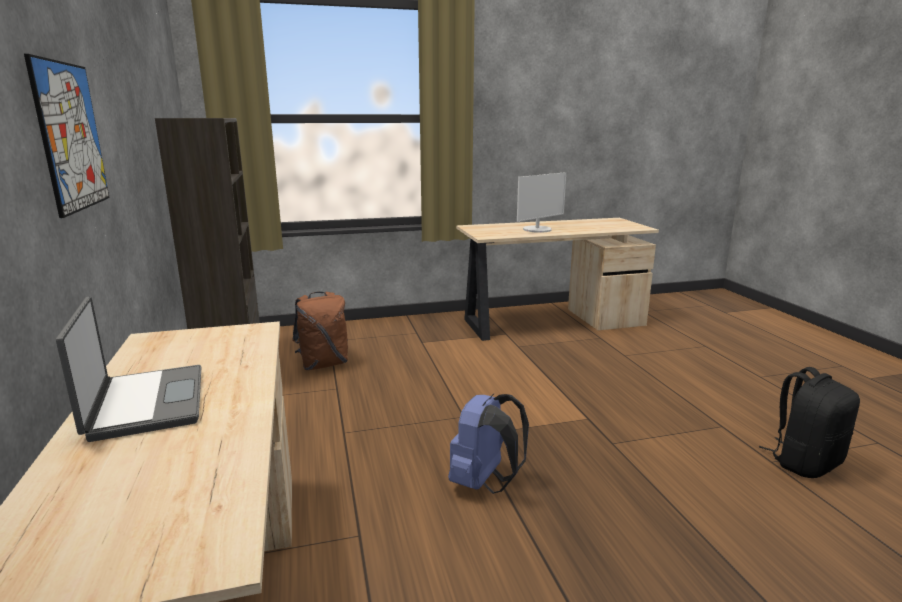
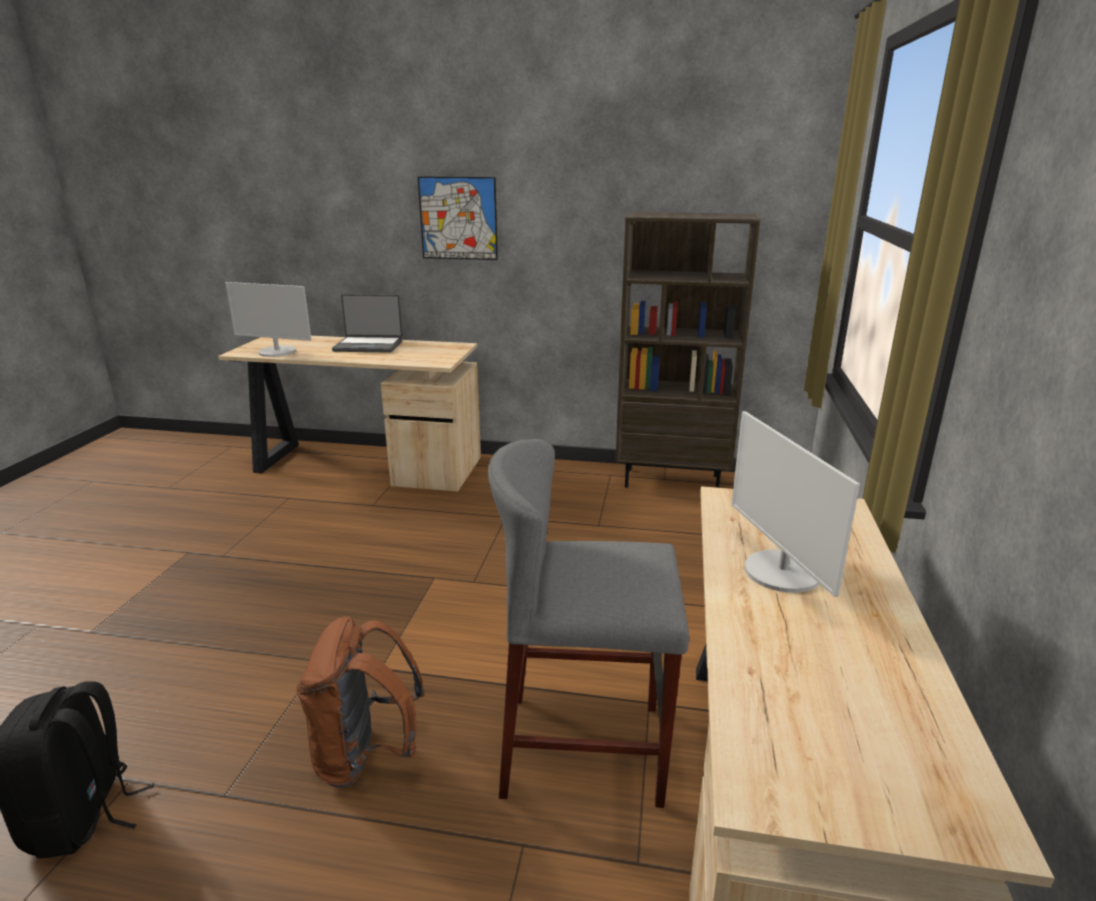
camera: 115 degrees right, 5 degrees up
brown backpack [292,291,348,370] -> brown backpack moved to [296,616,425,788]
blue backpack [448,394,529,494] -> none
none -> monitor [225,282,311,357]
none -> grey stool [488,439,689,808]

